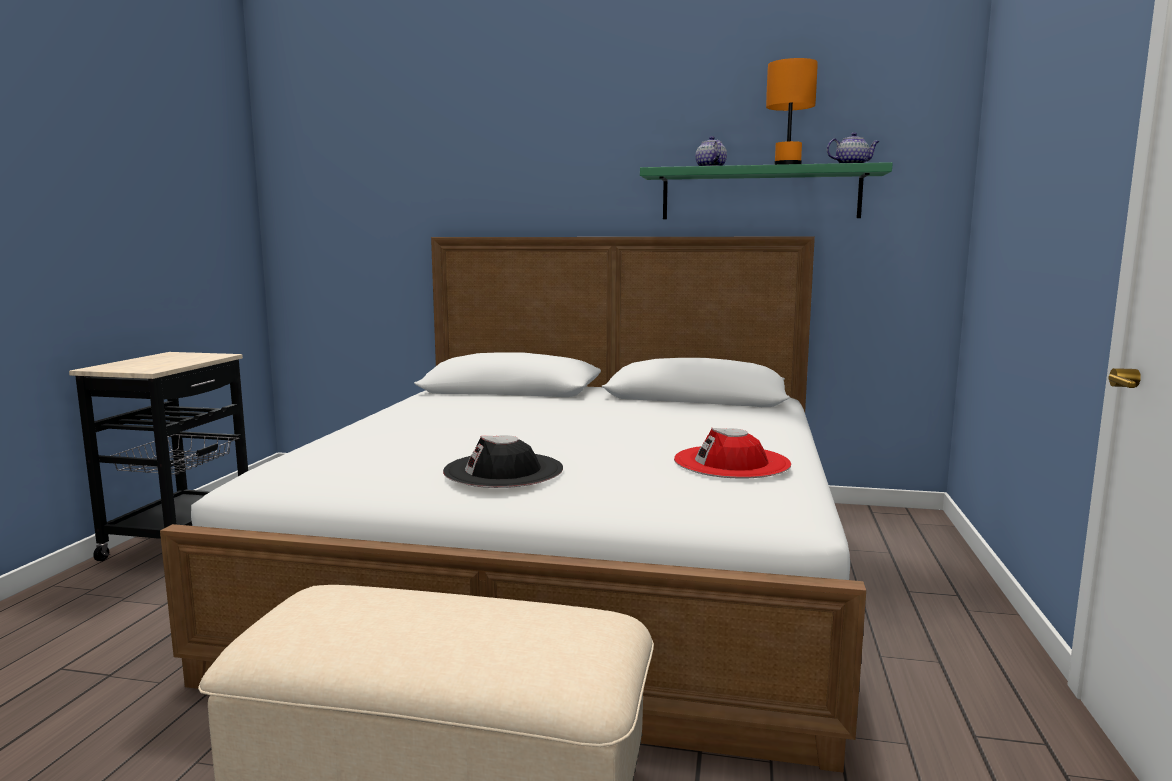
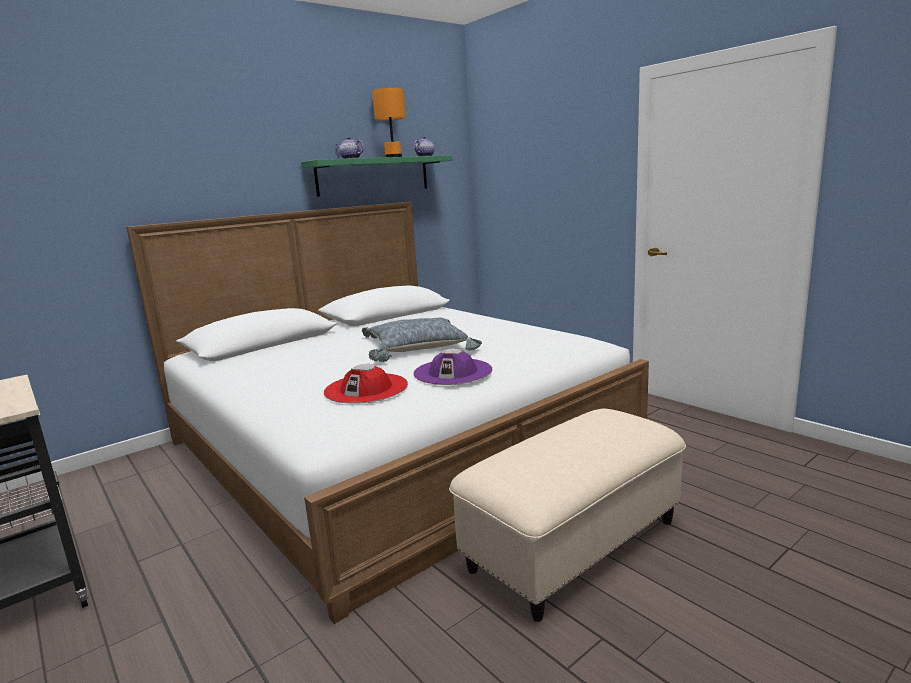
camera: 50 degrees left, 5 degrees up
black hat [443,435,563,488] -> purple hat [413,349,492,385]
red hat [674,428,791,479] -> red hat moved to [324,364,408,404]
none -> pillow [361,317,482,362]

